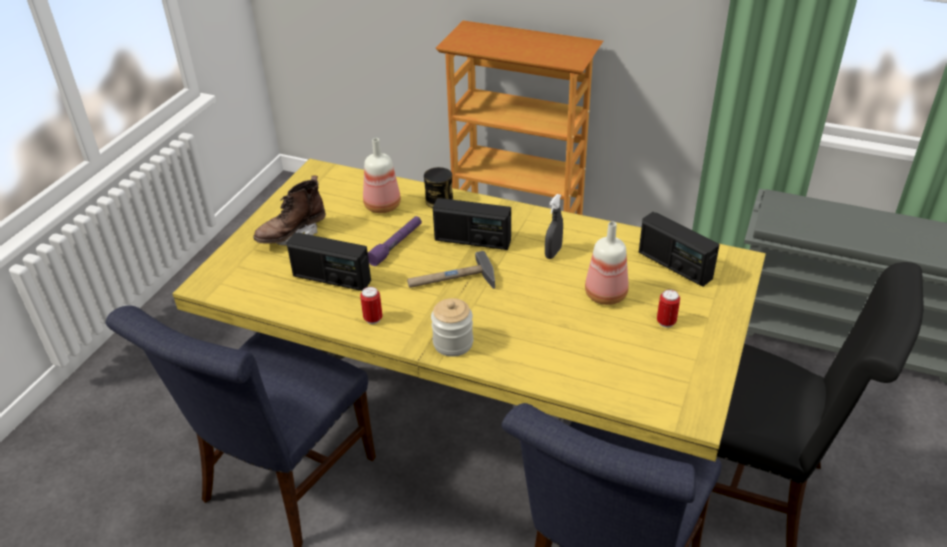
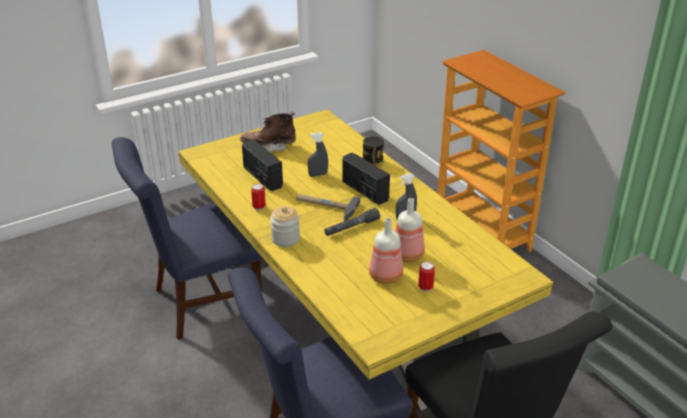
camera: 35 degrees right, 5 degrees down
bottle [363,138,401,213] -> bottle moved to [369,218,403,284]
purple flashlight [368,216,422,266] -> grey spray bottle [308,132,328,177]
radio [639,212,719,287] -> none
none -> grey flashlight [325,208,380,236]

